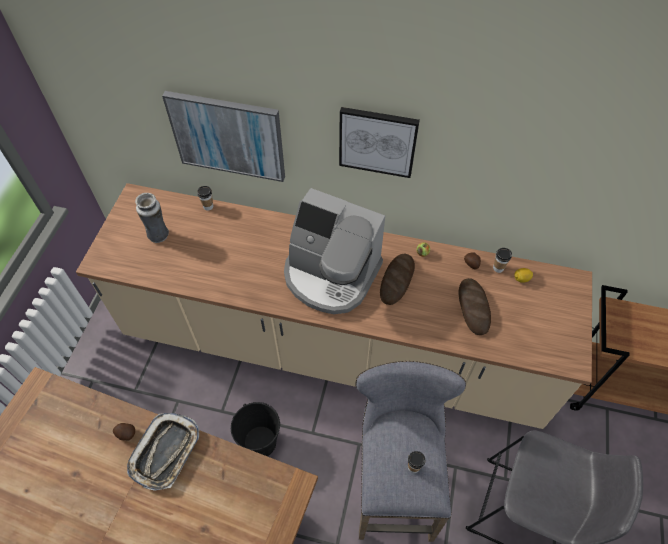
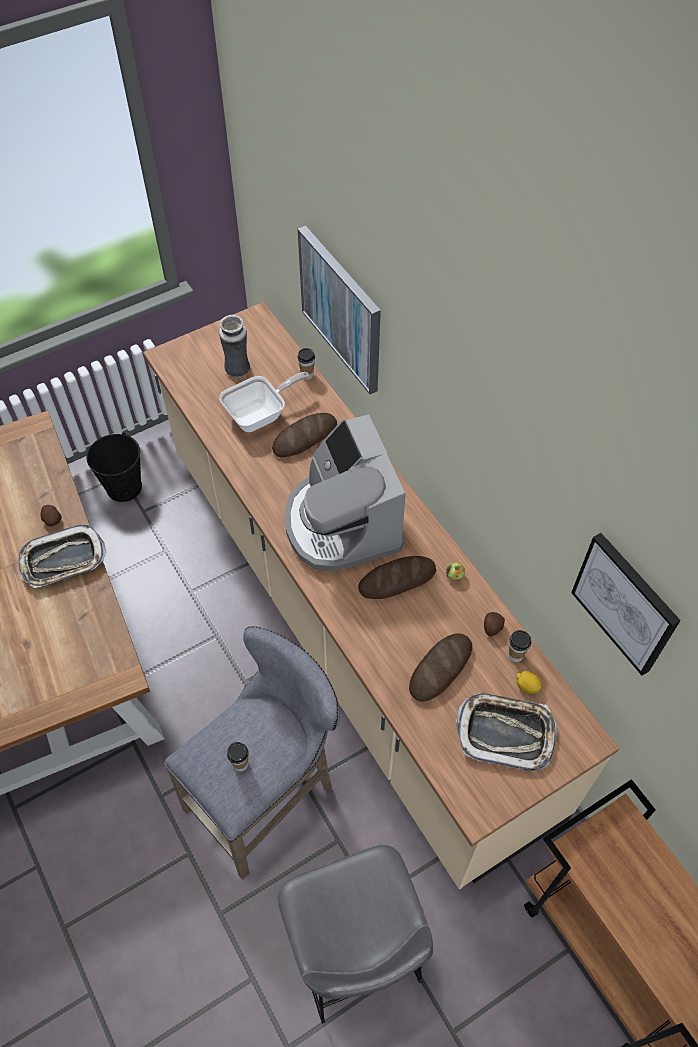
camera: 45 degrees right, 0 degrees up
black bucket [231,402,280,456] -> black bucket moved to [87,432,142,502]
picture [339,107,420,178] -> picture moved to [571,533,681,676]
none -> frying pan [219,372,310,432]
none -> bread [272,413,337,458]
none -> tray [456,693,557,771]

